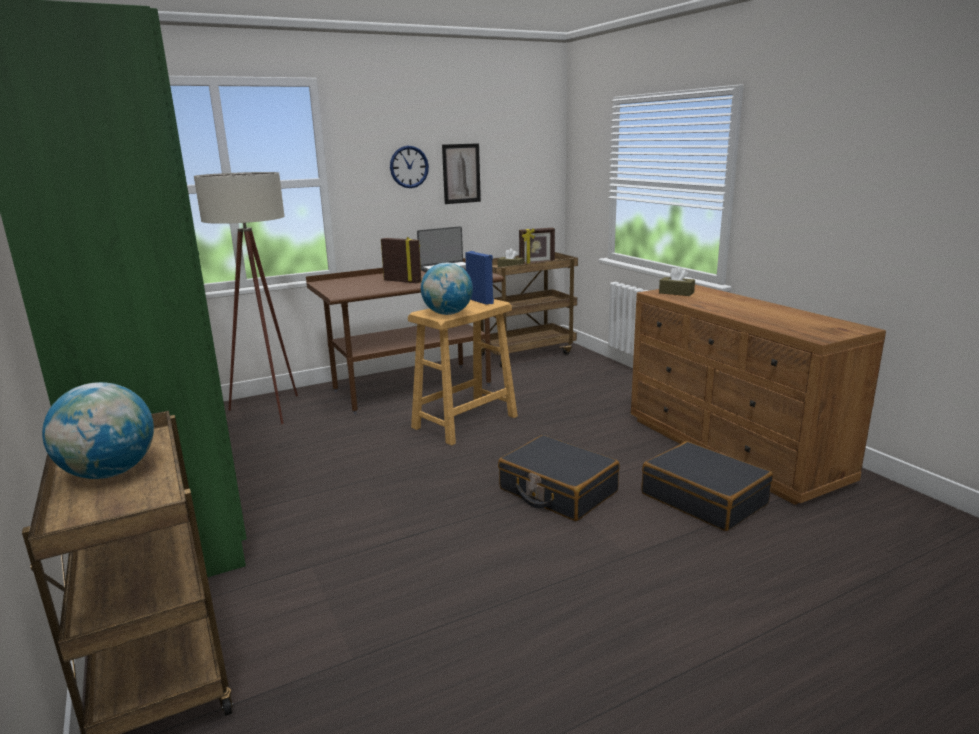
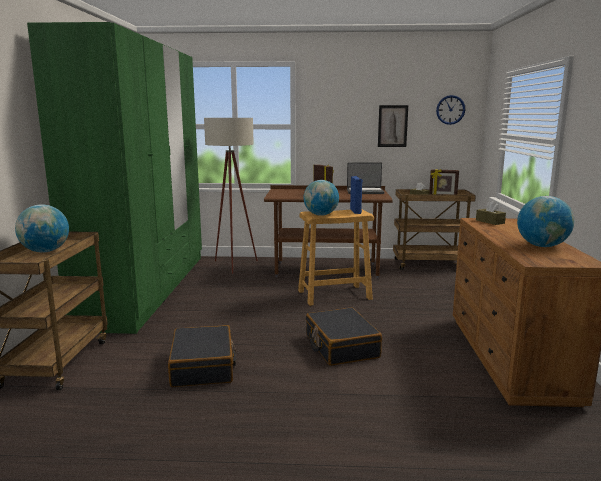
camera: 30 degrees right, 5 degrees down
wall clock [390,146,429,188] -> wall clock moved to [436,95,465,125]
black suitcase [641,441,773,531] -> black suitcase moved to [168,325,236,387]
none -> globe [517,196,574,247]

